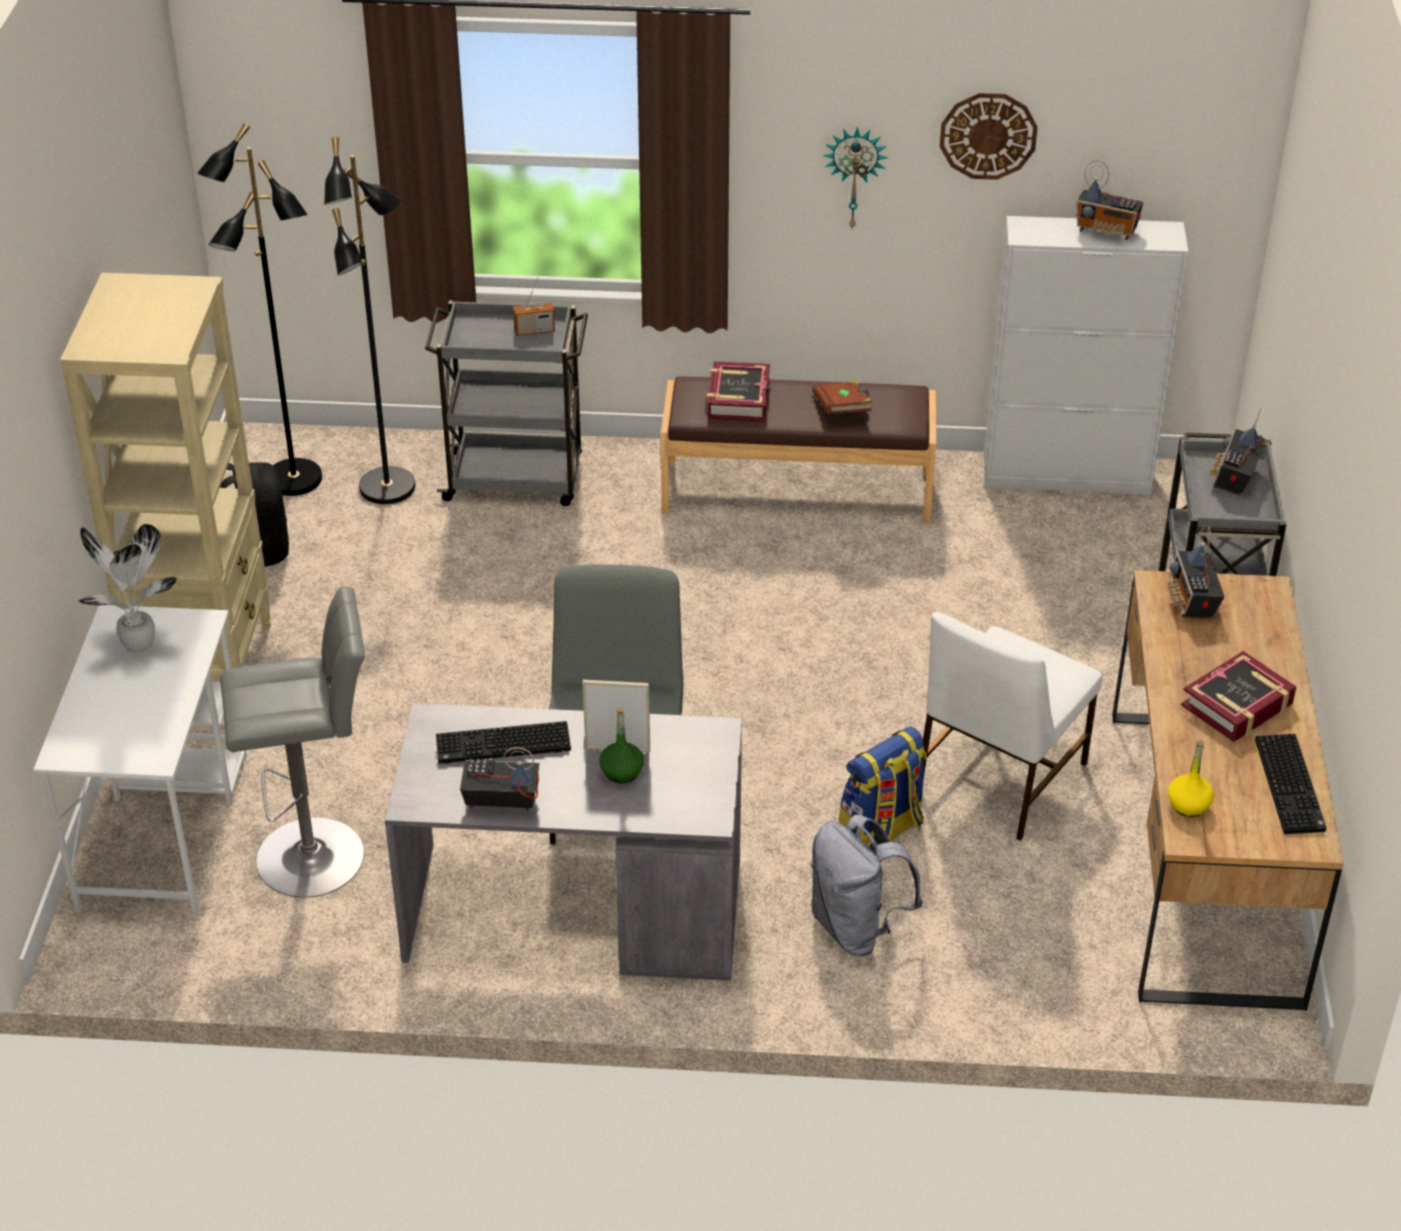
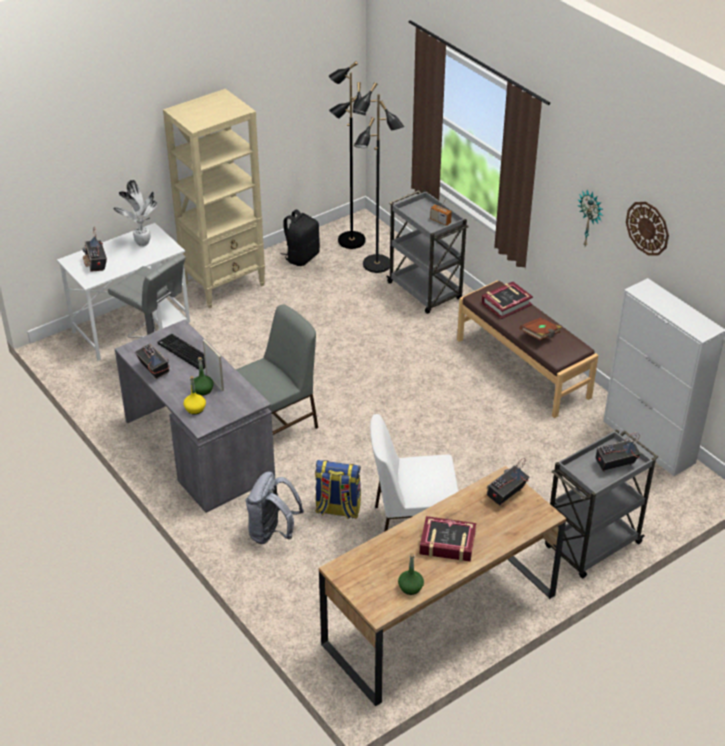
camera: 50 degrees right, 0 degrees up
radio [1076,160,1143,240] -> radio moved to [82,226,107,272]
yellow bottle [1168,740,1214,817] -> yellow bottle moved to [184,376,206,415]
keyboard [1255,734,1326,834] -> green bottle [398,553,424,595]

